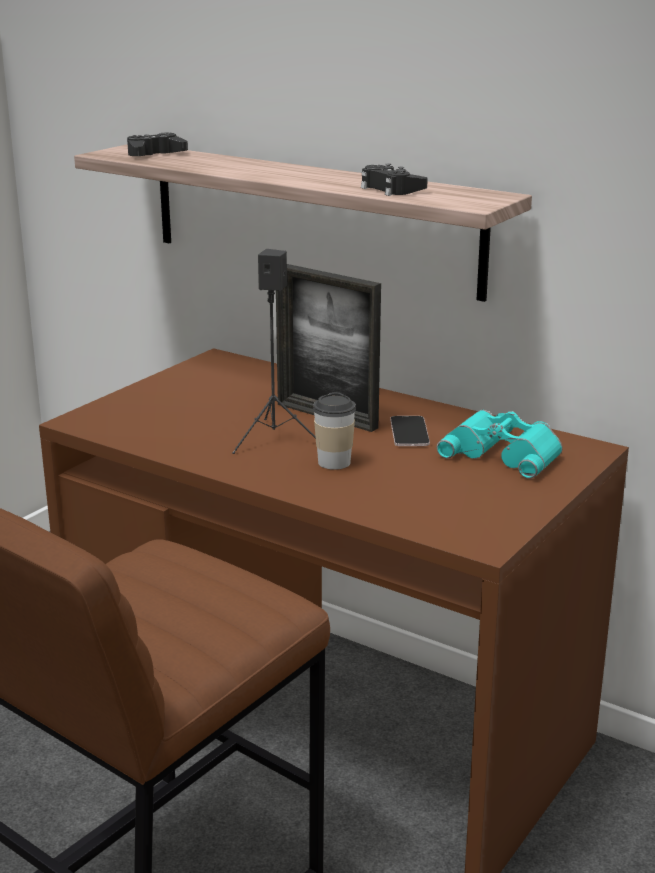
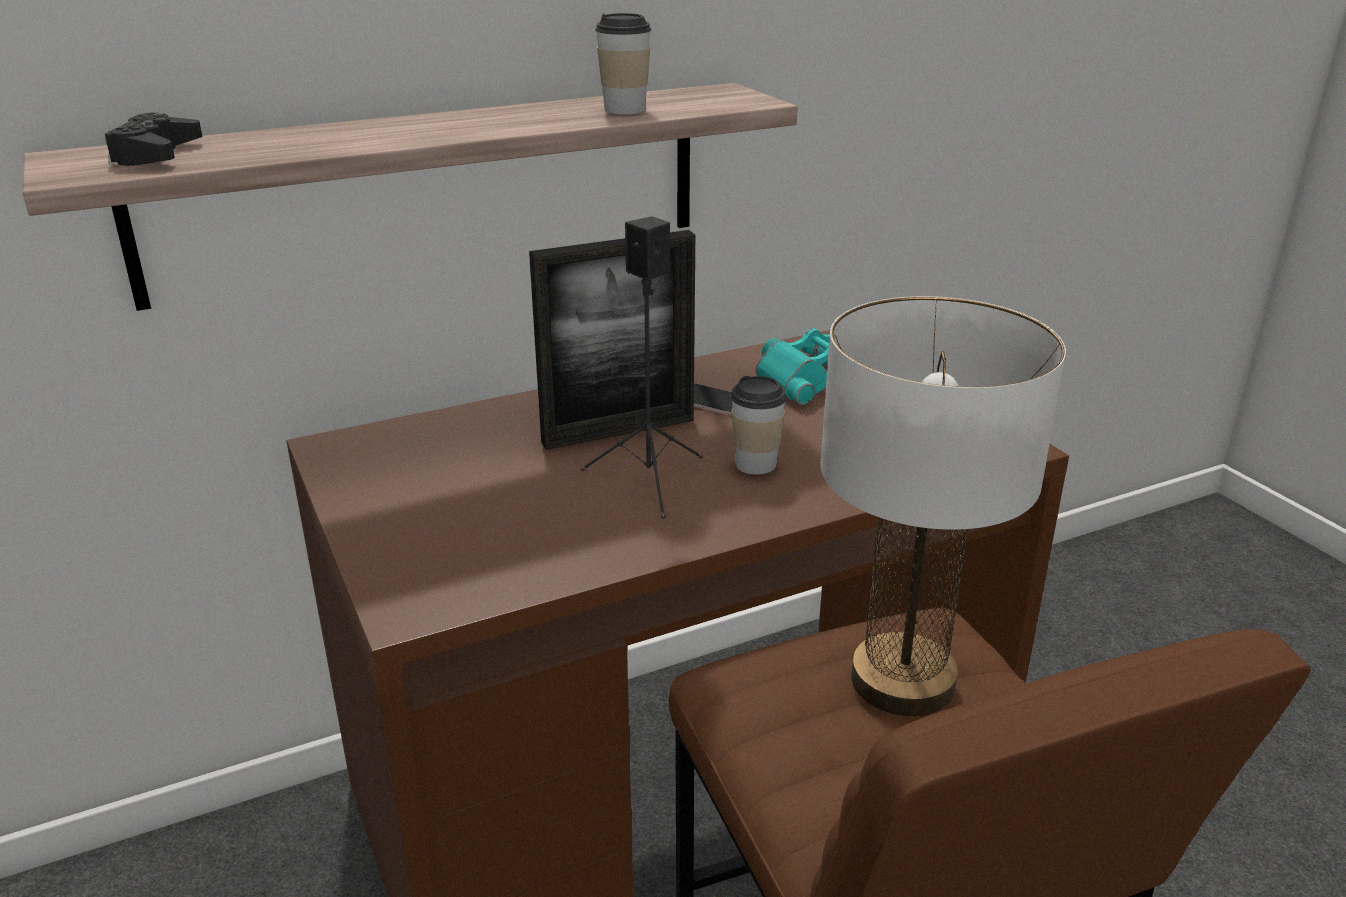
camera: 60 degrees left, 5 degrees up
black game controller [361,163,428,196] -> cup [595,13,652,115]
none -> table lamp [821,296,1066,716]

